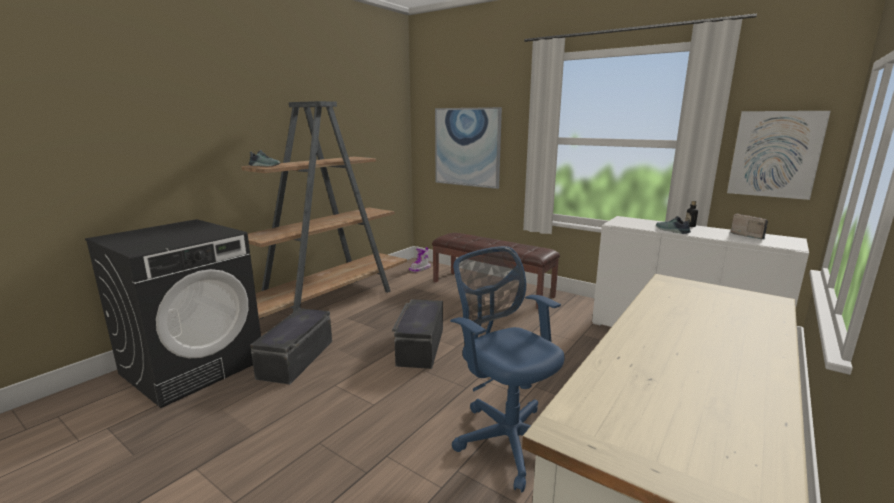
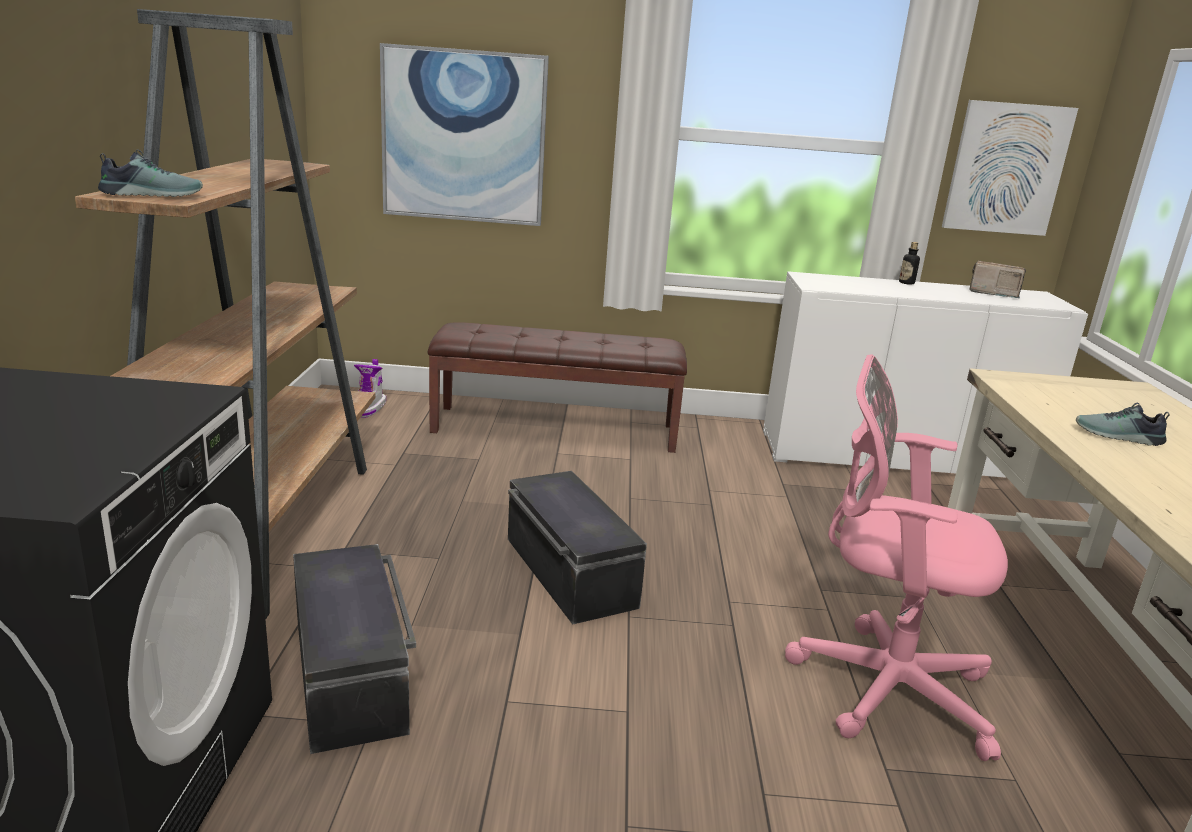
camera: 35 degrees left, 5 degrees up
blue office chair [450,246,564,492] -> pink office chair [785,354,1008,761]
shoe [656,216,691,234] -> shoe moved to [1076,403,1170,446]

